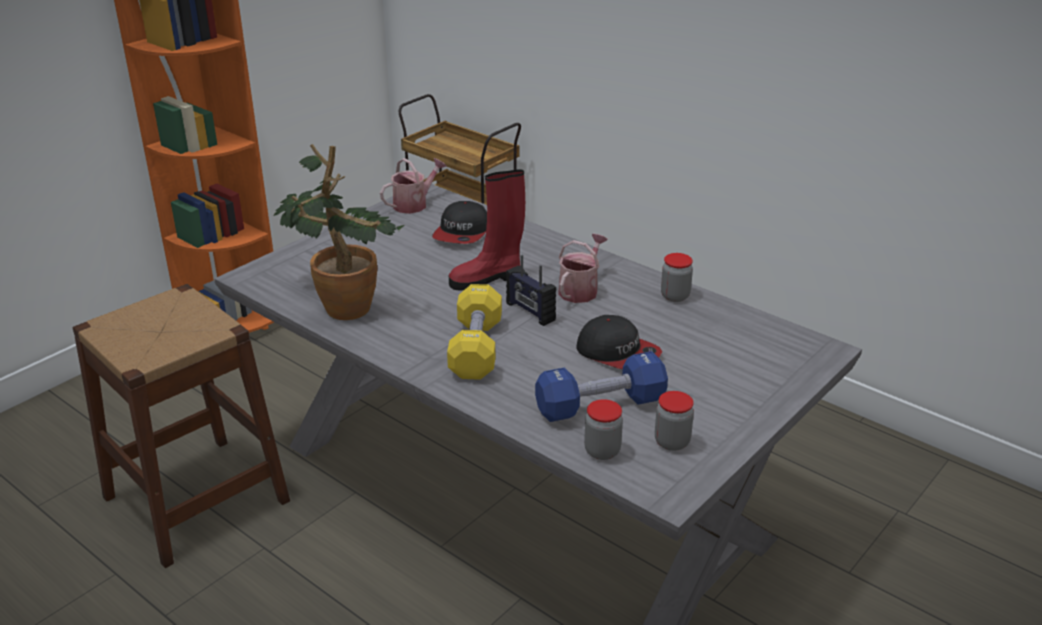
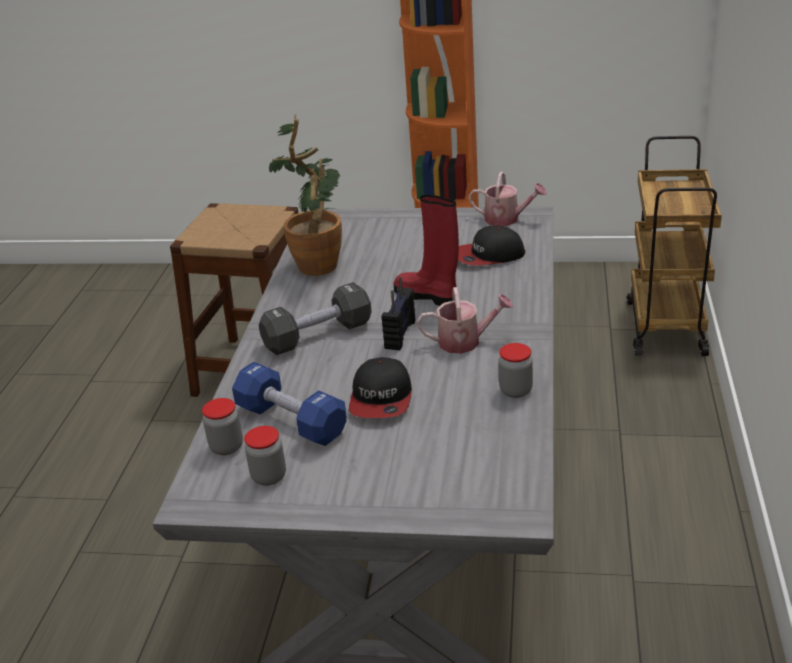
camera: 60 degrees right, 0 degrees up
yellow dumbbell [447,284,502,380] -> black dumbbell [259,282,372,355]

